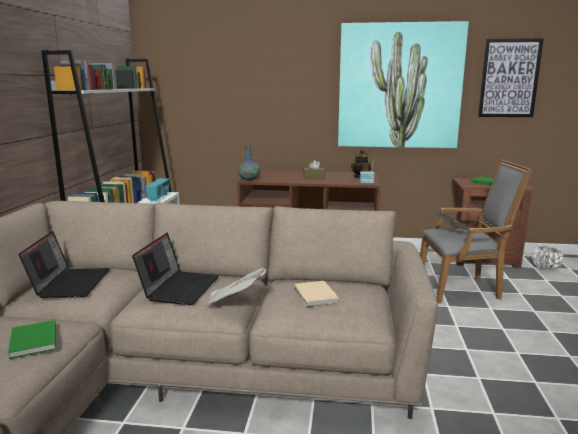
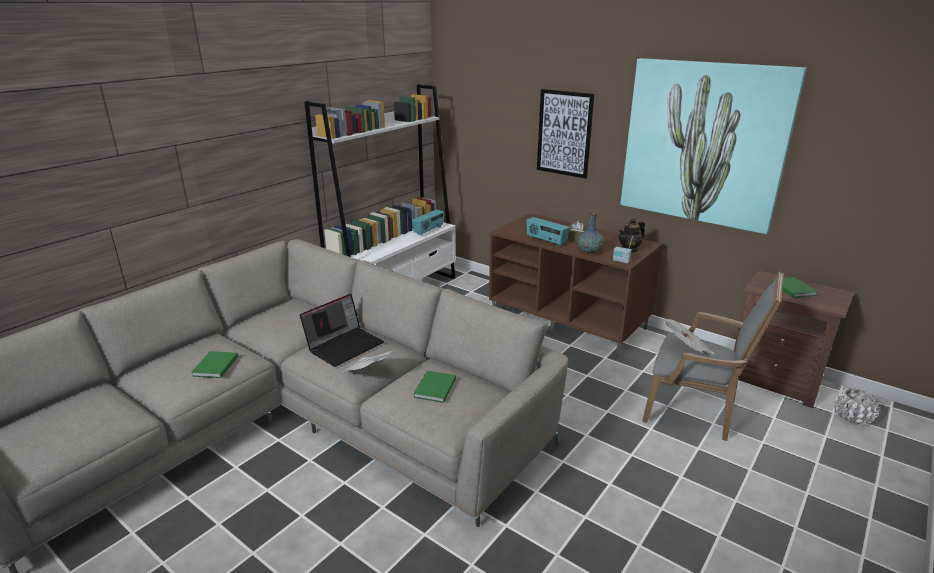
camera: 30 degrees right, 10 degrees up
laptop [19,231,110,298] -> none
vase [238,145,261,181] -> vase moved to [577,212,605,254]
beige book [294,281,339,307] -> green book [414,371,456,403]
picture [478,38,544,117] -> picture moved to [537,89,594,179]
none -> radio [526,217,569,247]

